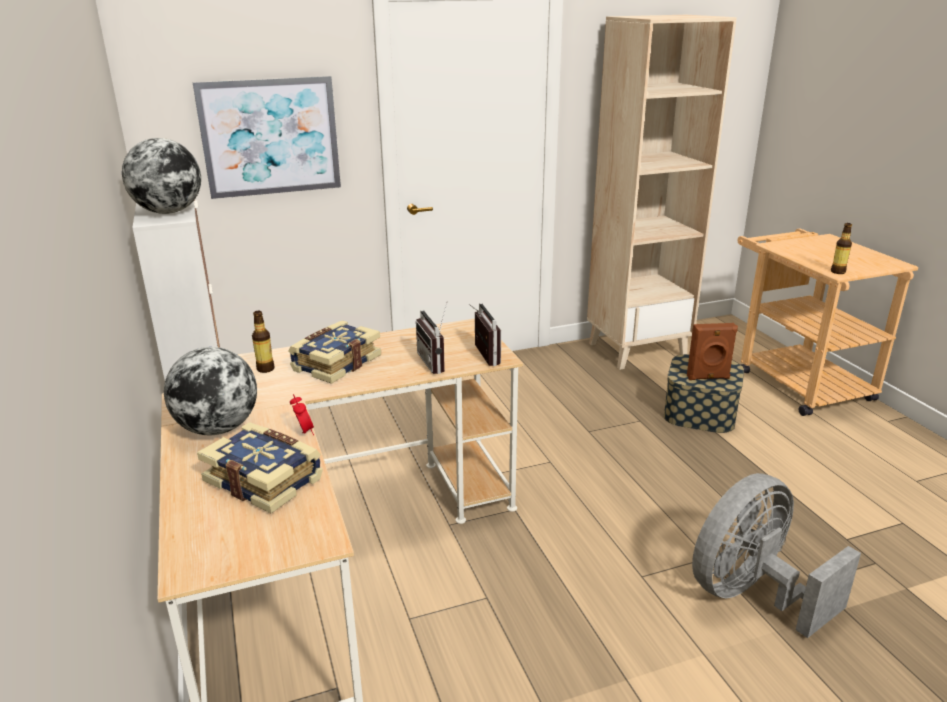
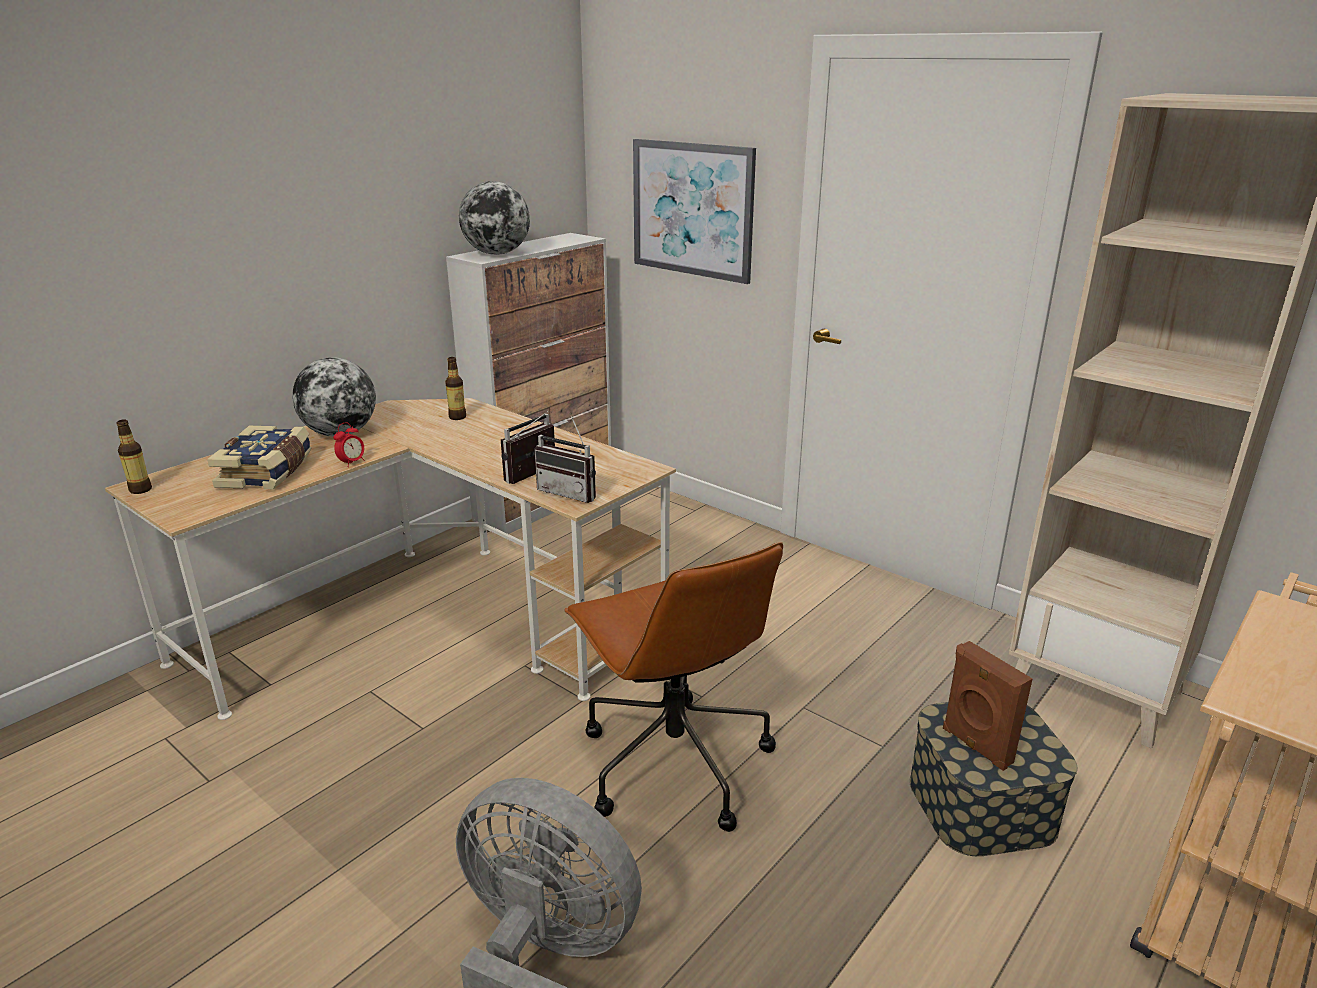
camera: 60 degrees right, 0 degrees up
book [288,321,381,384] -> none
radio [469,303,501,366] -> radio turned 75 degrees clockwise [534,416,596,503]
bottle [831,223,852,274] -> bottle moved to [116,419,152,494]
none -> brown office chair [565,542,783,832]

